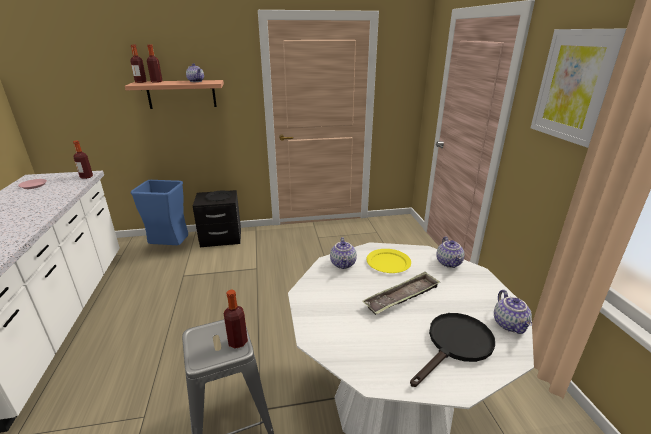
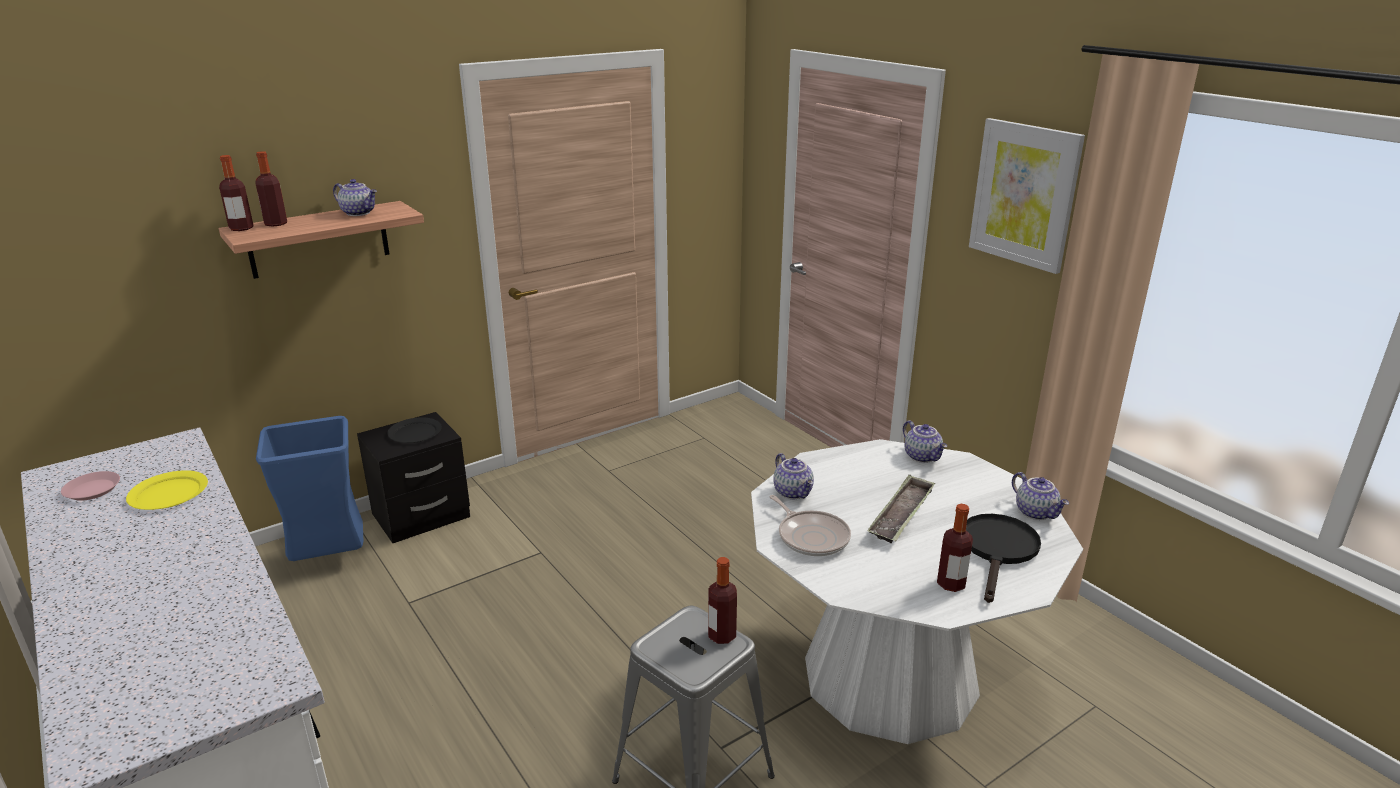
camera: 25 degrees left, 0 degrees up
bottle [73,141,93,179] -> bottle moved to [937,504,973,592]
yellow plate [366,249,411,273] -> yellow plate moved to [126,470,208,510]
none -> frying pan [769,495,851,556]

